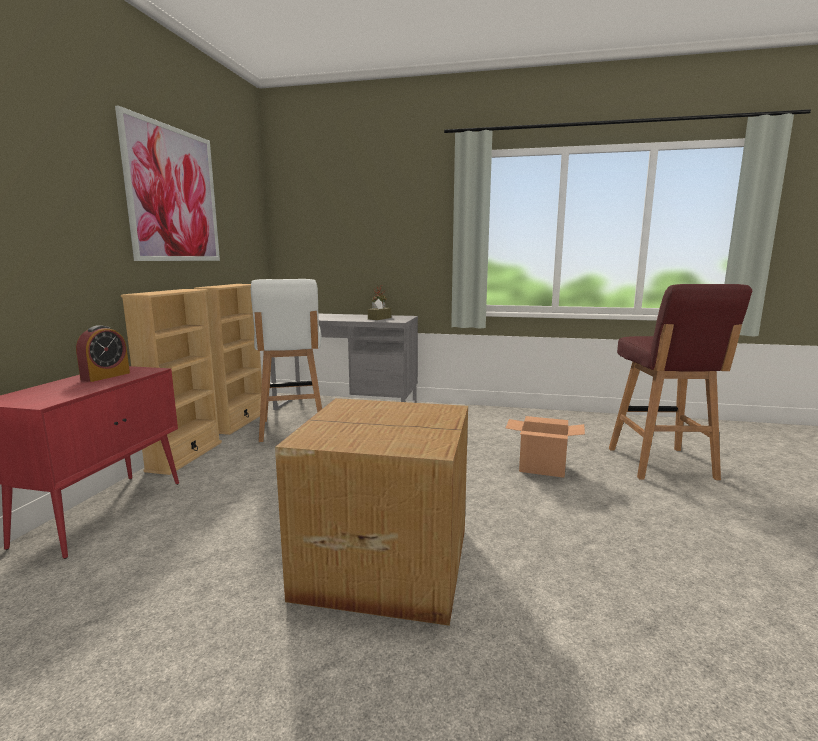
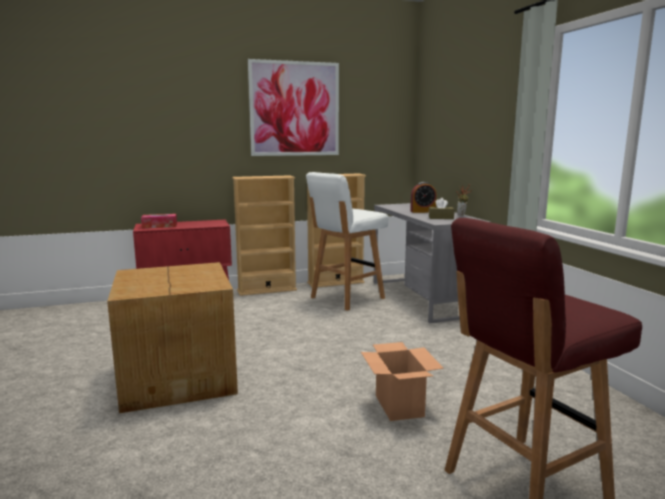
camera: 60 degrees right, 0 degrees up
alarm clock [76,325,130,382] -> alarm clock moved to [410,182,437,213]
none -> tissue box [141,214,177,228]

